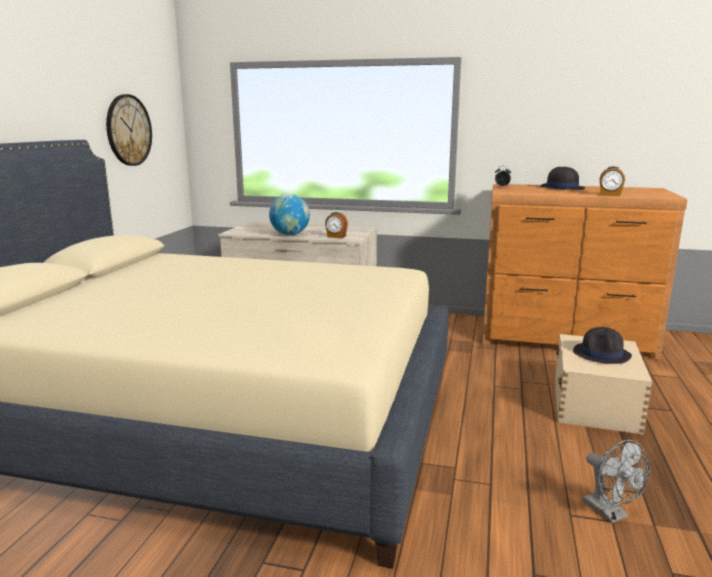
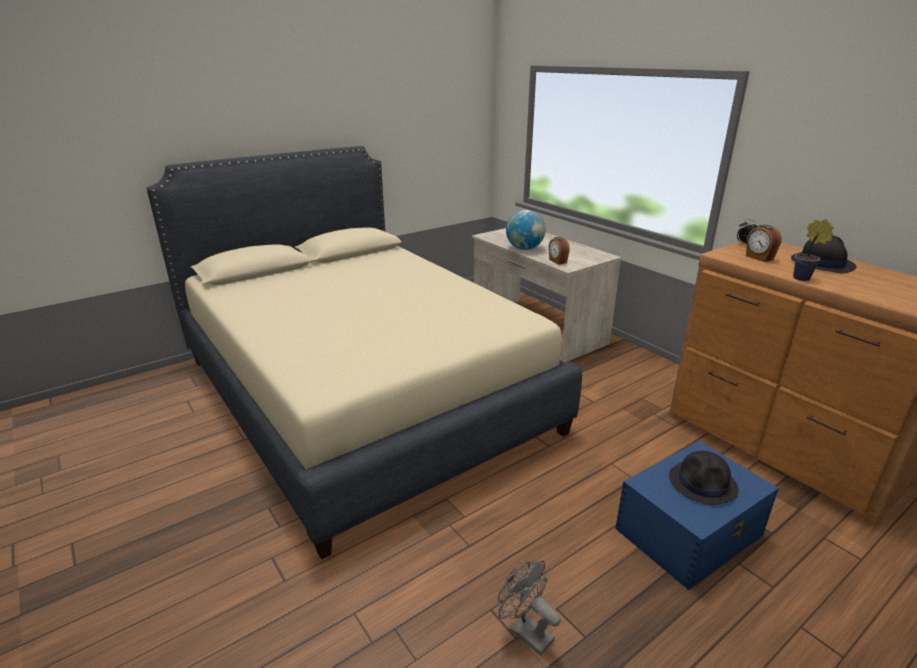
camera: 40 degrees right, 10 degrees up
wall clock [106,94,152,166] -> none
beige storage box [555,334,652,435] -> blue storage box [615,441,779,590]
grey fan [583,440,650,523] -> grey fan turned 120 degrees clockwise [498,560,561,656]
alarm clock [600,166,625,196] -> alarm clock moved to [746,225,782,262]
none -> potted plant [793,219,834,281]

